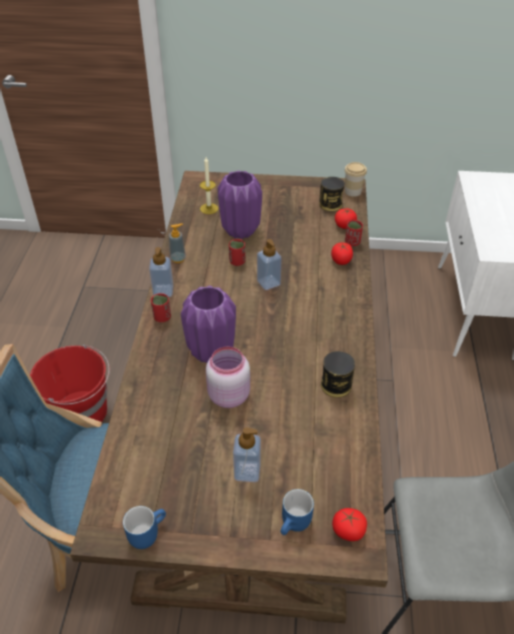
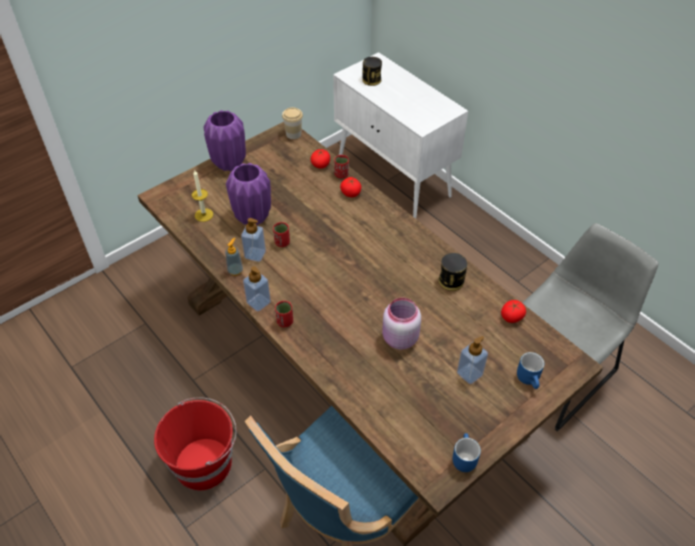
camera: 45 degrees left, 5 degrees up
purple vase [181,286,236,363] -> purple vase moved to [203,110,246,171]
soap dispenser [257,239,282,290] -> soap dispenser moved to [241,218,266,262]
can [319,177,345,212] -> can moved to [363,57,382,86]
tomato [332,508,367,541] -> tomato moved to [501,300,526,323]

